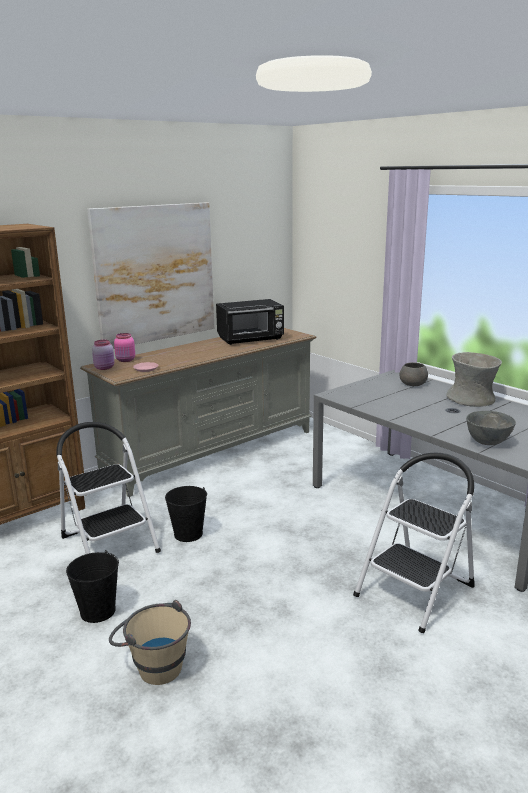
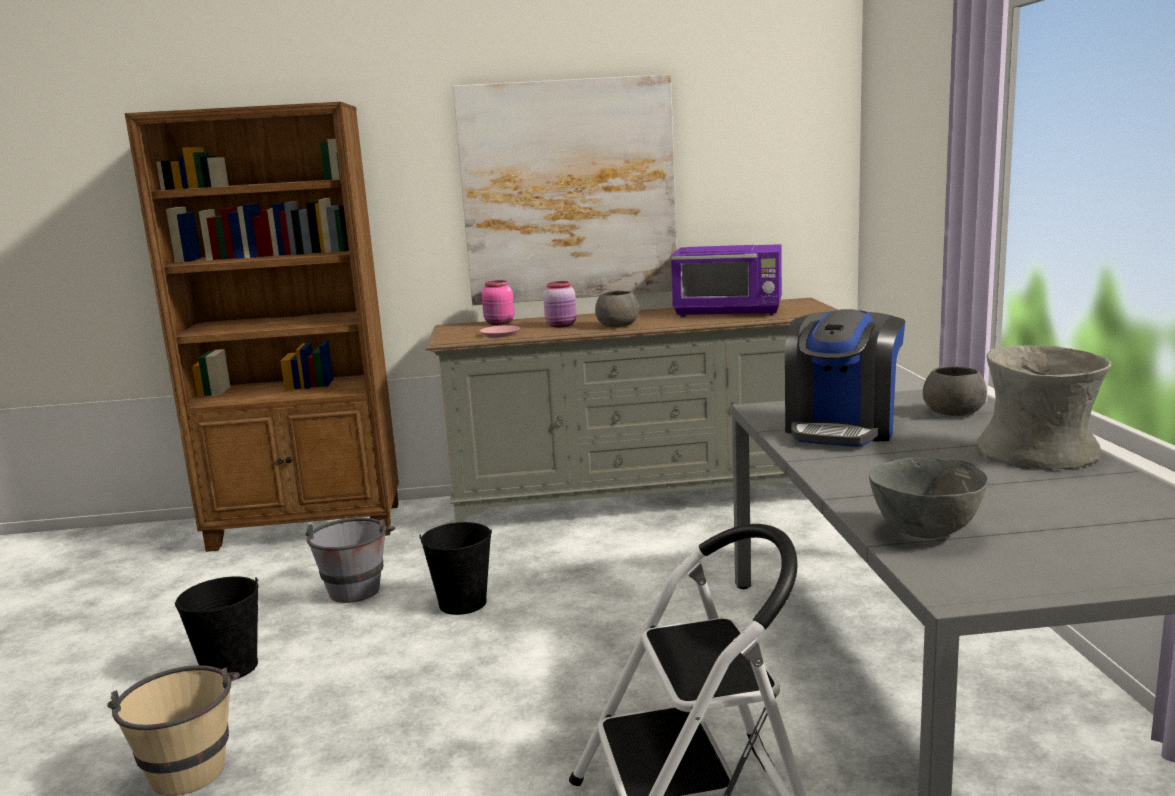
camera: 35 degrees right, 5 degrees down
step ladder [56,422,161,554] -> grey bucket [305,518,395,603]
pink jar [92,340,114,370] -> pink jar moved to [543,281,577,327]
black microwave [216,299,284,345] -> purple microwave [671,244,782,317]
none -> grey bowl [595,291,639,327]
none -> coffee machine [785,309,905,447]

